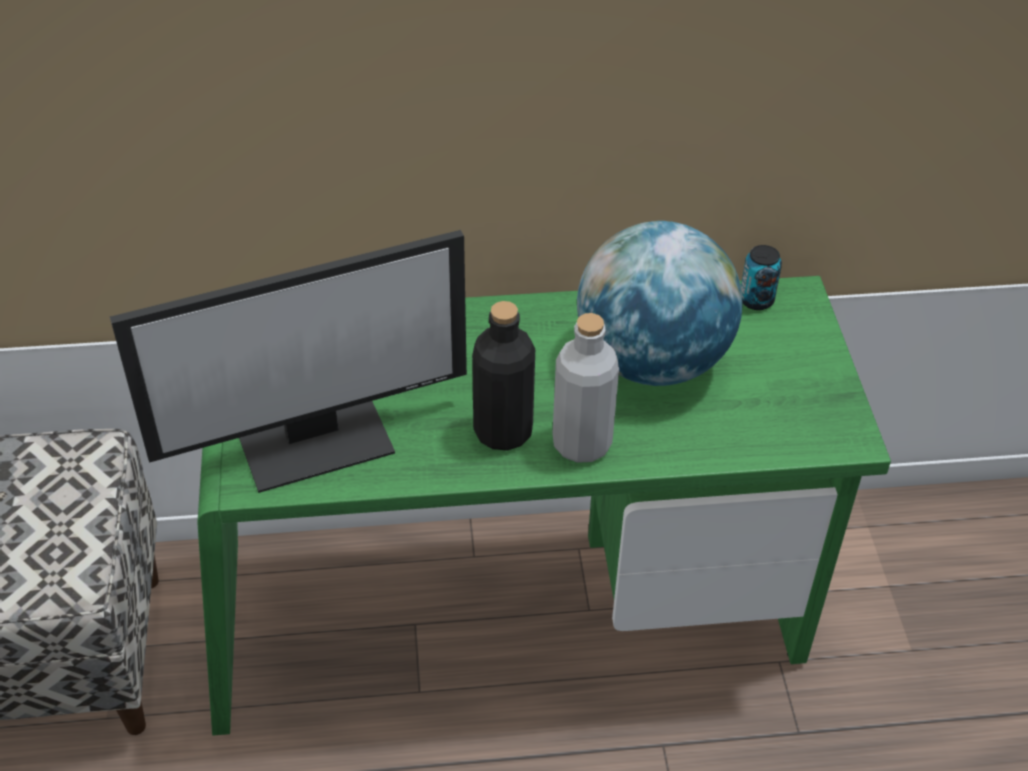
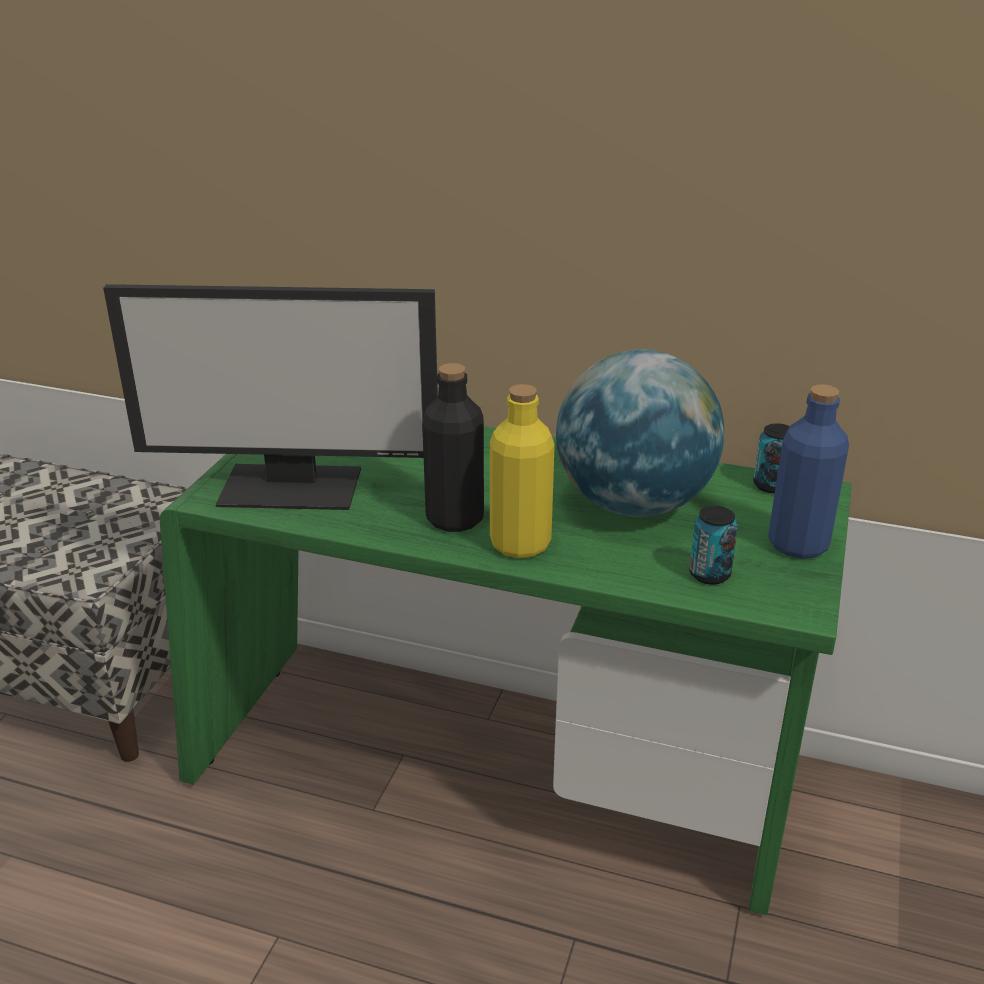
camera: 25 degrees right, 15 degrees down
grey bottle [552,313,619,463] -> yellow bottle [490,384,555,558]
none -> can [689,506,738,585]
none -> blue bottle [768,384,849,559]

